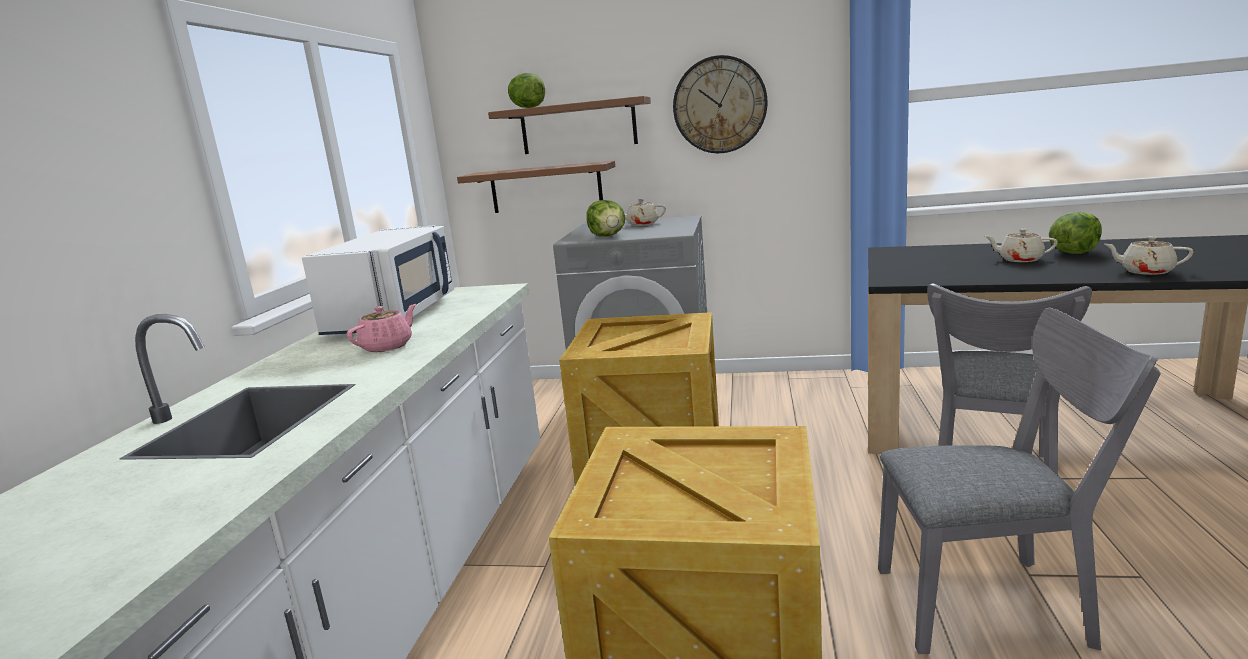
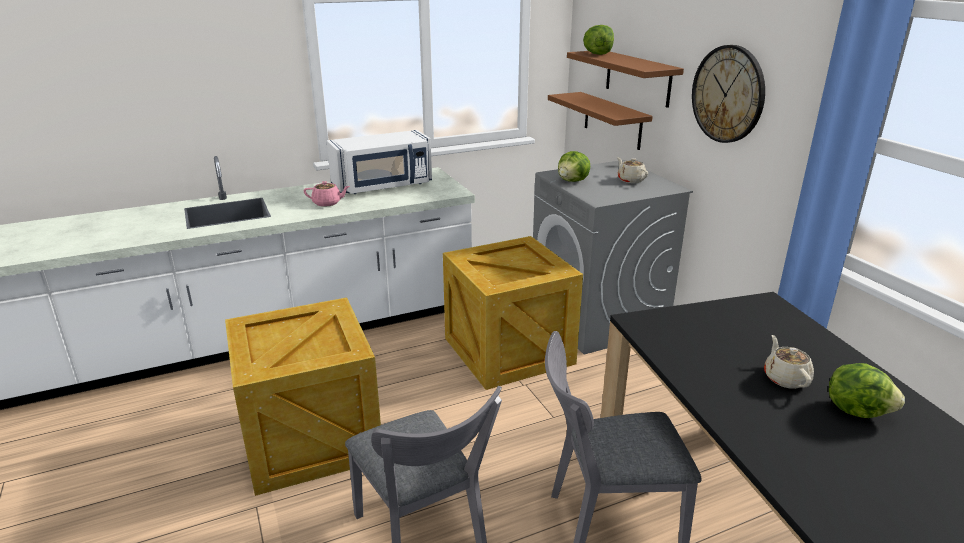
camera: 55 degrees right, 10 degrees up
beige teapot [1104,236,1193,275] -> none

